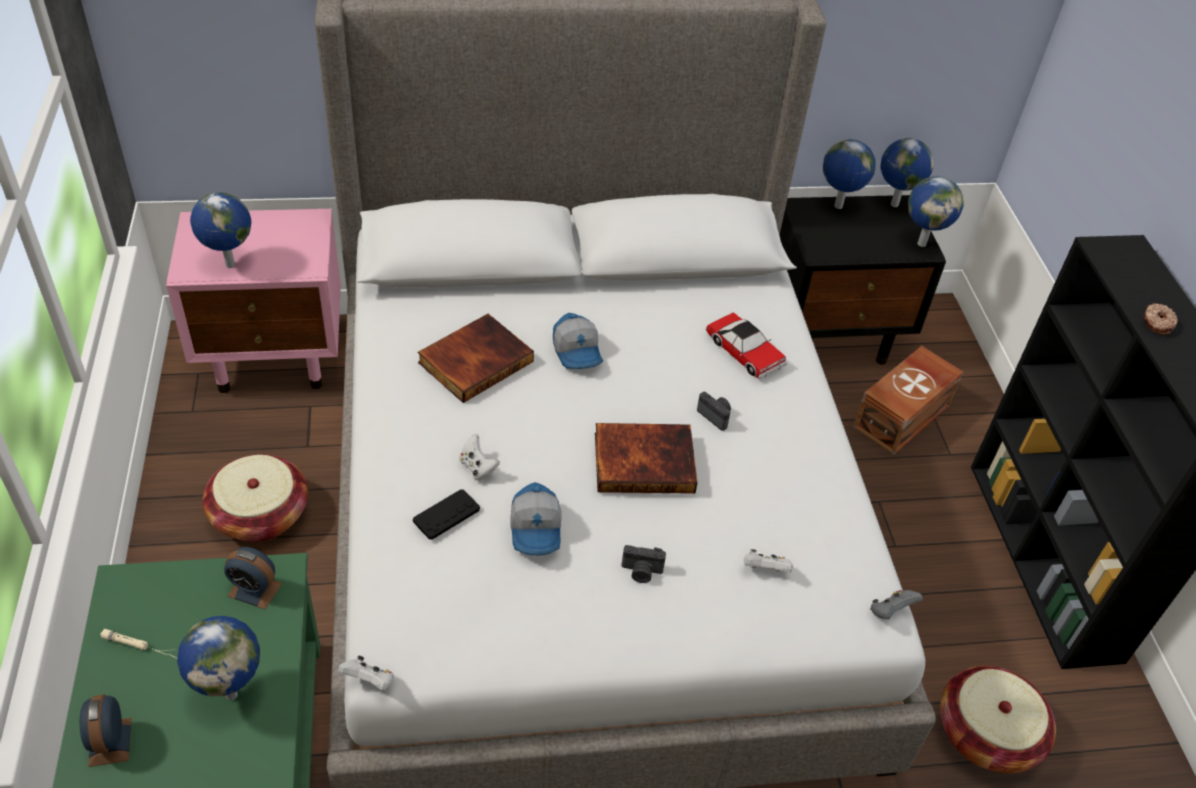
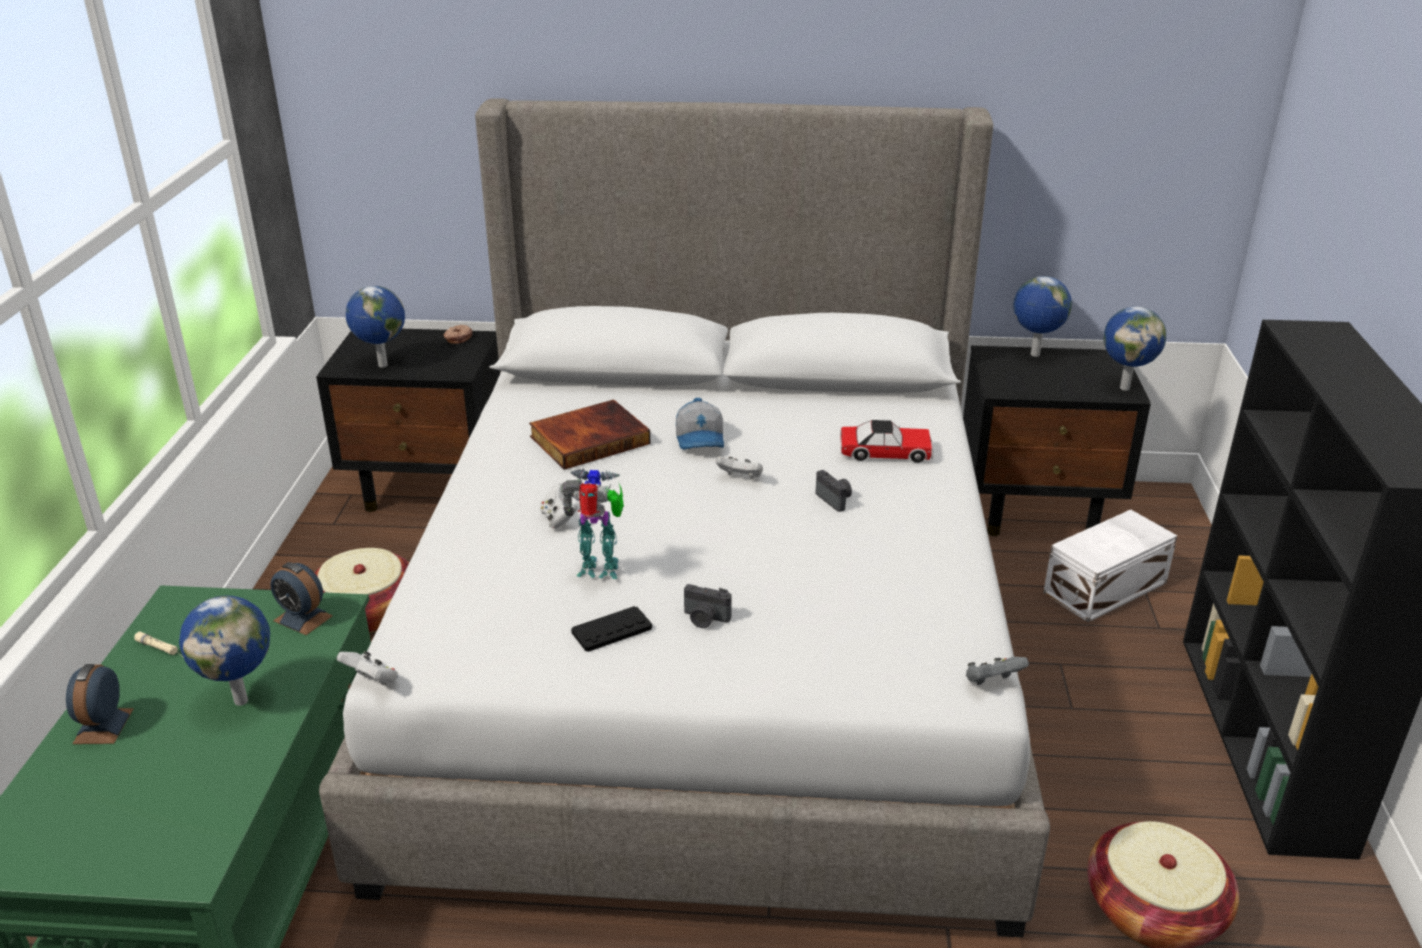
camera: 15 degrees right, 15 degrees down
pink nightstand [166,209,341,393] -> black nightstand [316,329,500,512]
black game controller [413,489,480,540] -> black game controller moved to [571,606,652,652]
cap [510,482,562,555] -> toy robot [561,468,624,579]
book [595,423,698,494] -> none
toy car [706,313,787,379] -> toy car turned 60 degrees counterclockwise [840,420,934,463]
white game controller [744,549,793,572] -> white game controller moved to [716,456,763,479]
brown storage box [853,346,963,455] -> white storage box [1043,510,1177,622]
globe [881,138,934,207] -> none
donut [1143,303,1178,335] -> donut moved to [444,325,472,344]

